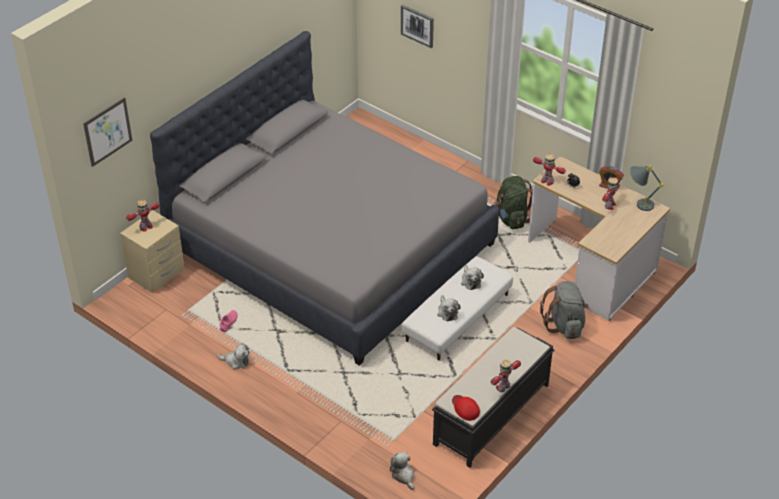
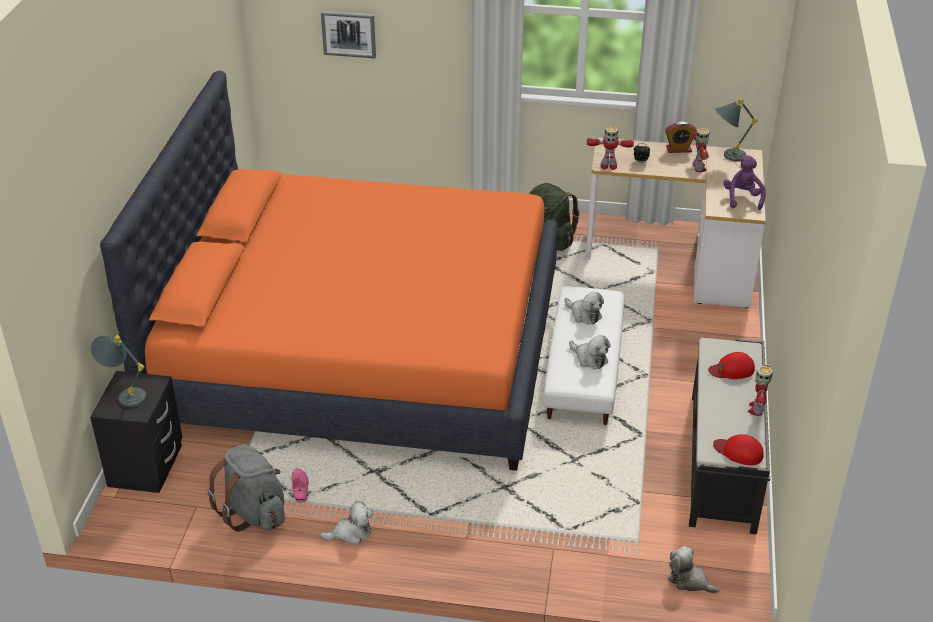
camera: 30 degrees left, 5 degrees down
picture [83,97,132,167] -> none
beige nightstand [120,210,184,293] -> black nightstand [90,371,182,493]
toy robot [126,200,159,232] -> grey table lamp [90,335,146,407]
grey bed [150,31,499,366] -> orange bed [100,70,558,471]
grey backpack [540,281,589,339] -> grey backpack moved to [207,444,285,532]
none -> red cap [708,352,755,379]
none -> purple plush toy [724,155,766,210]

